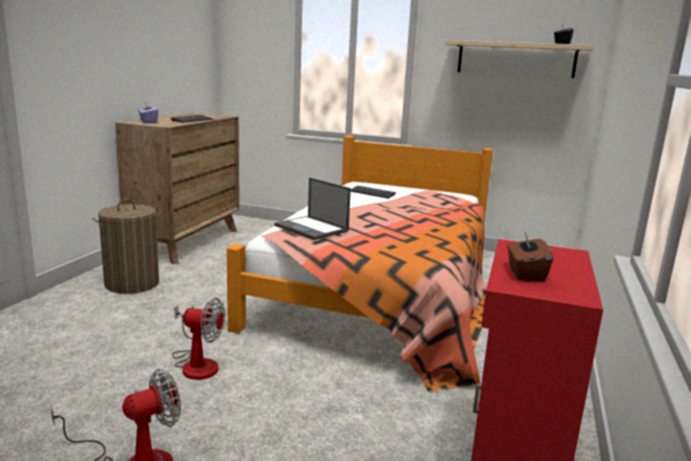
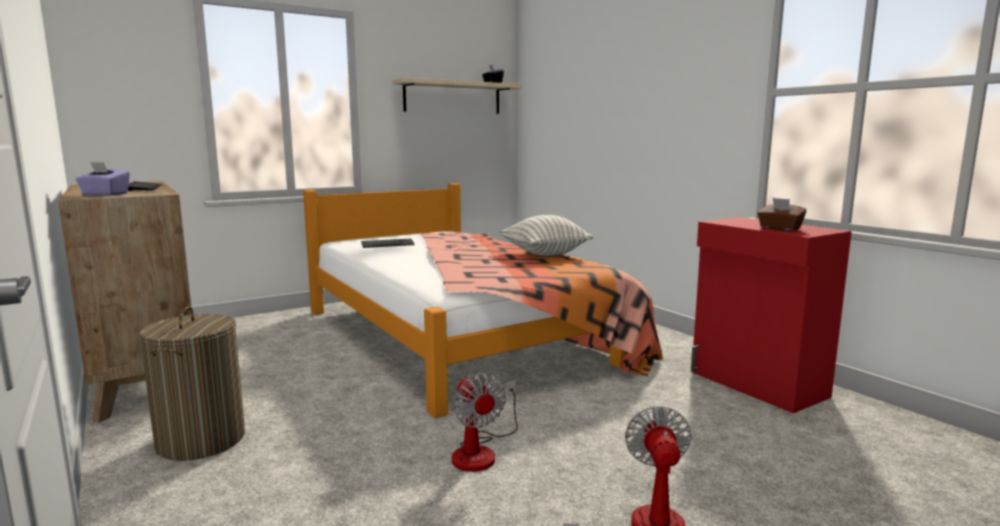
camera: 50 degrees left, 5 degrees down
fan [172,298,225,380] -> fan turned 105 degrees clockwise [452,373,518,472]
laptop [274,178,351,240] -> none
none -> pillow [499,215,593,256]

